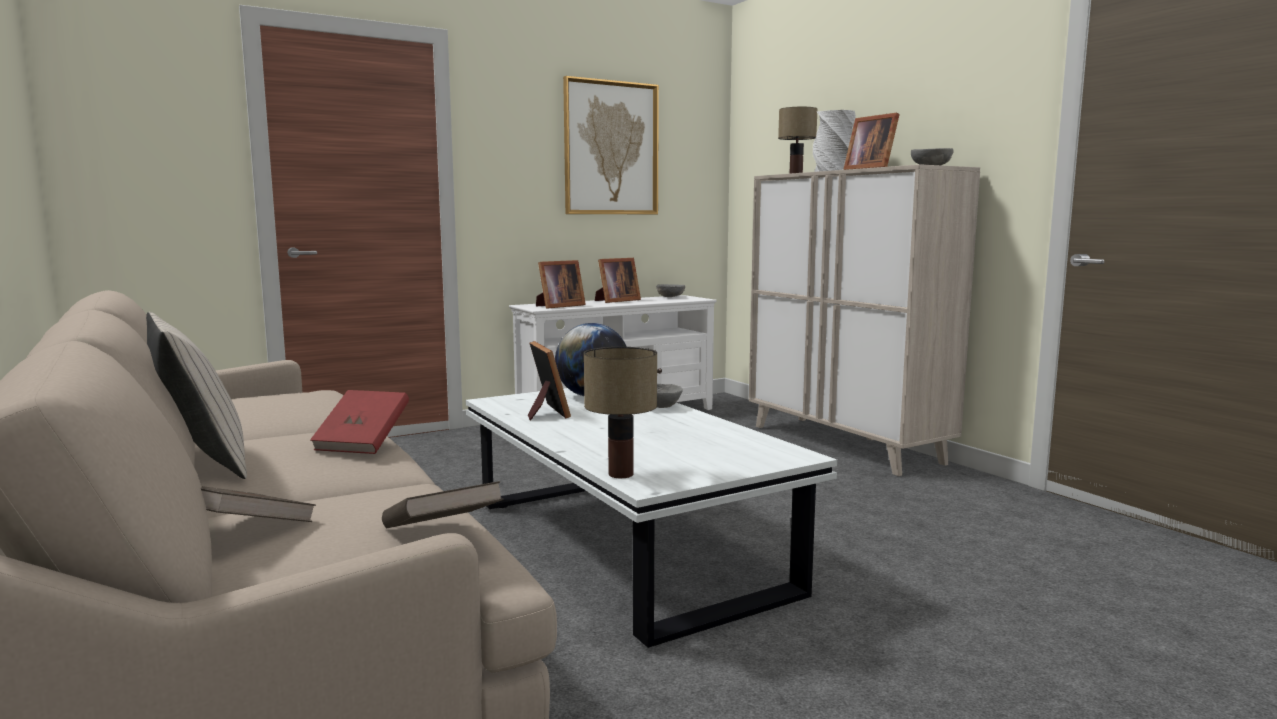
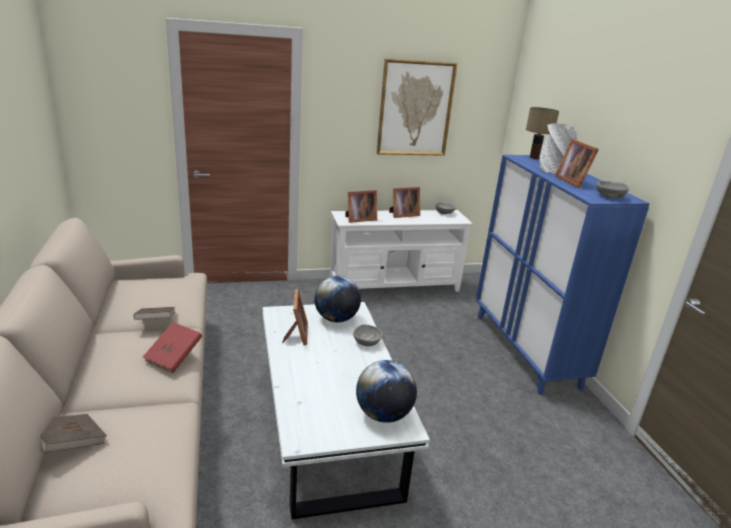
camera: 15 degrees right, 15 degrees up
beige pillow [146,312,247,479] -> none
brown book [382,481,504,528] -> brown book moved to [133,307,175,320]
table lamp [584,347,657,478] -> none
beige cabinet [749,164,980,476] -> blue cabinet [476,155,650,395]
none -> globe [356,360,417,423]

